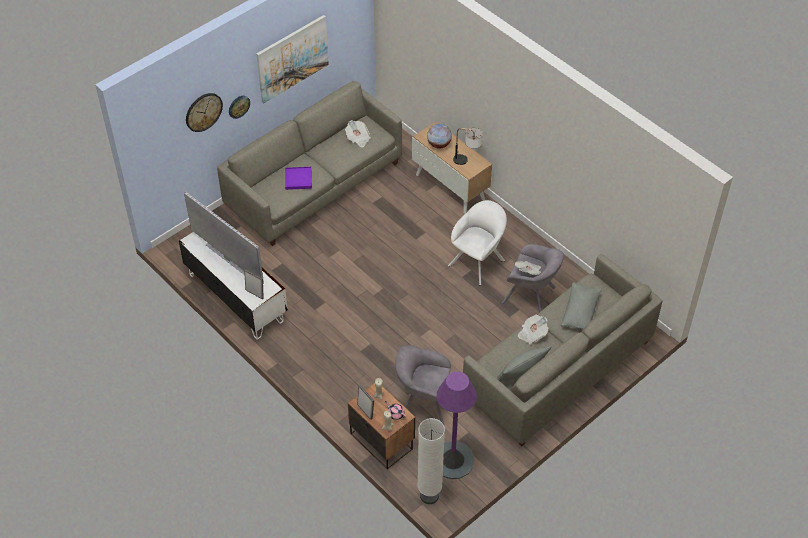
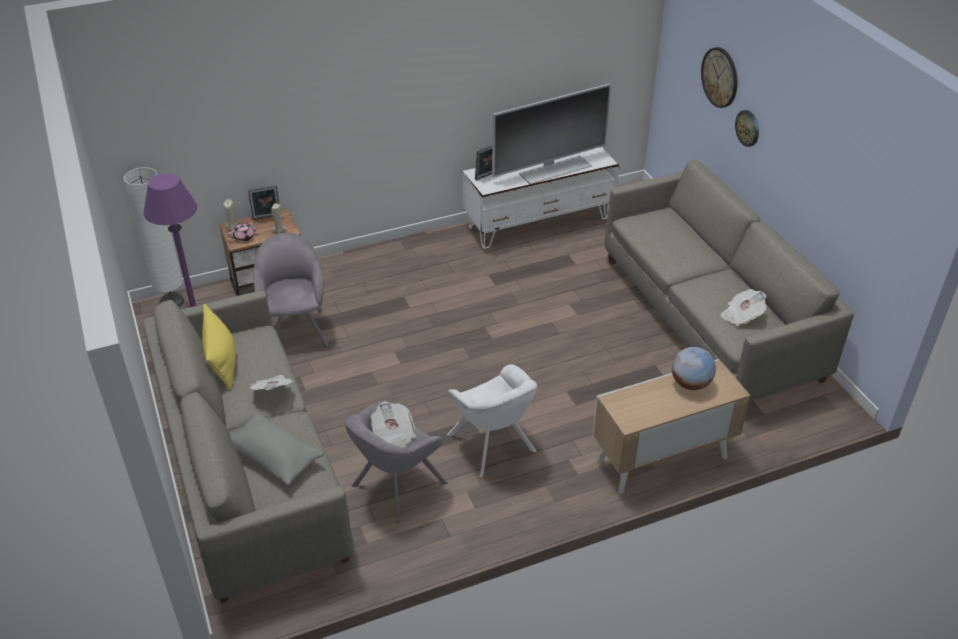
camera: 110 degrees right, 10 degrees down
picture [256,15,329,103] -> none
purple tray [285,167,312,190] -> none
grey armchair [395,345,451,425] -> grey armchair turned 45 degrees counterclockwise [253,233,329,347]
table lamp [453,128,483,165] -> none
grey pillow [497,346,551,382] -> yellow pillow [202,304,236,390]

